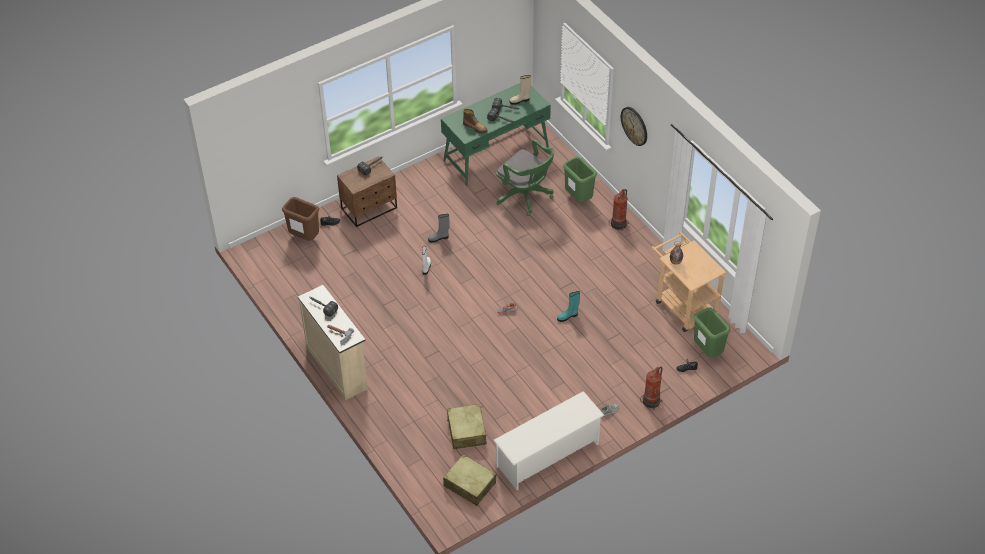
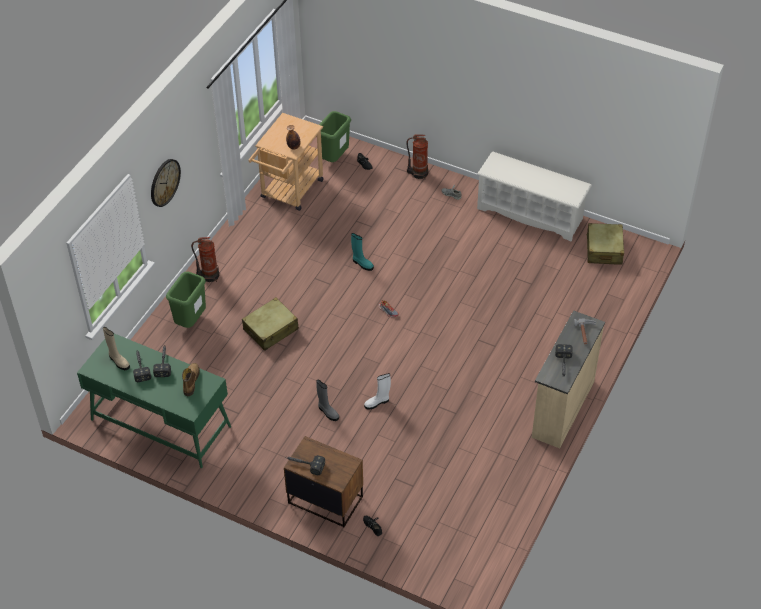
camera: 120 degrees left, 0 degrees up
brown trash can [282,197,319,241] -> none
beige suitcase [447,404,486,449] -> beige suitcase moved to [242,297,299,351]
green office chair [496,139,554,216] -> none

